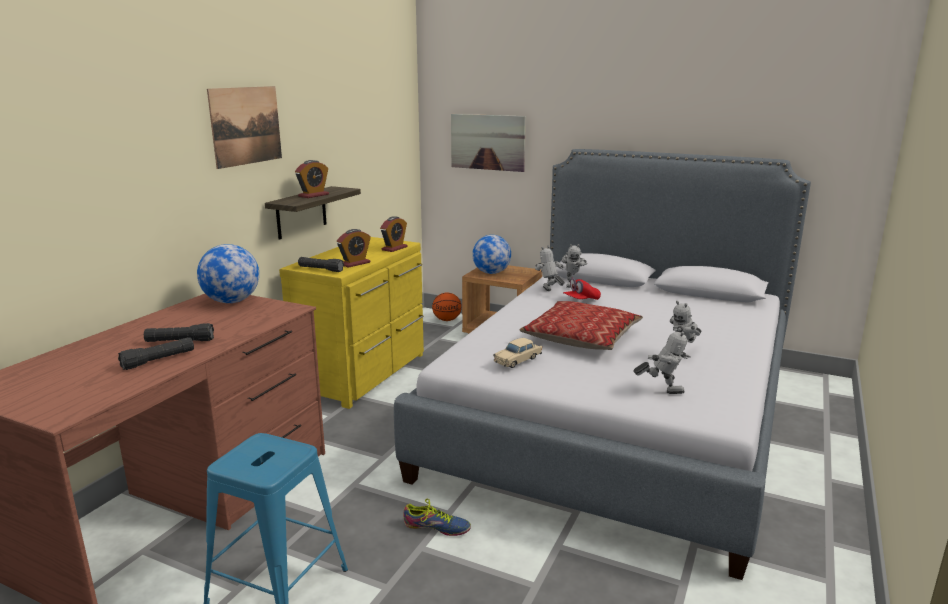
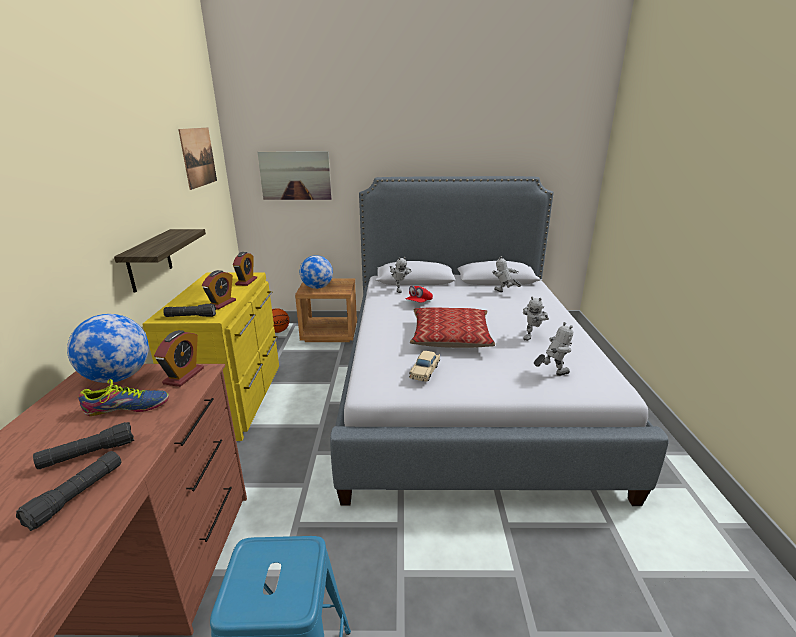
camera: 25 degrees left, 5 degrees up
picture [207,86,282,169] -> picture moved to [178,128,217,190]
alarm clock [295,160,329,198] -> alarm clock moved to [154,330,204,387]
shoe [404,499,471,536] -> shoe moved to [79,379,169,416]
toy robot [535,246,565,291] -> toy robot moved to [492,256,522,292]

